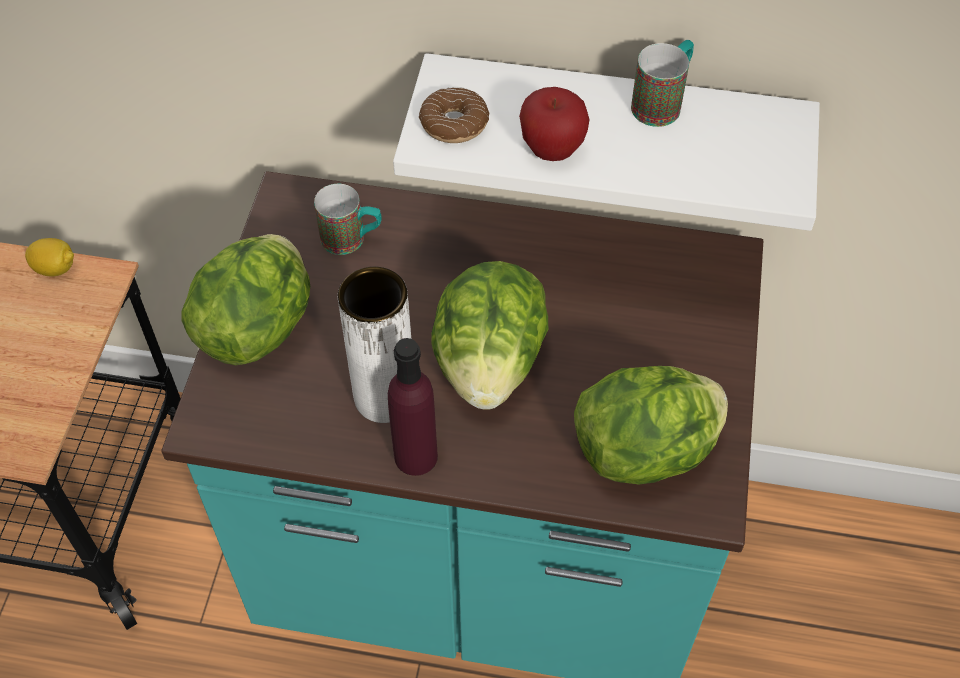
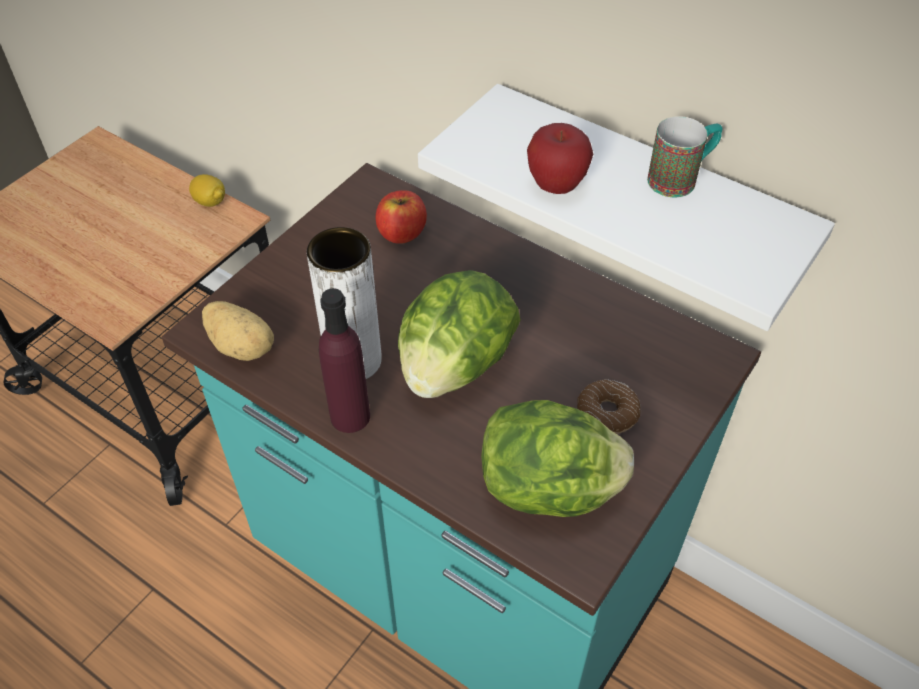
camera: 25 degrees right, 5 degrees down
lettuce [181,234,310,365] -> none
mug [314,184,382,255] -> apple [375,190,427,244]
donut [419,87,489,143] -> donut moved to [577,379,641,434]
none -> potato [202,301,274,361]

